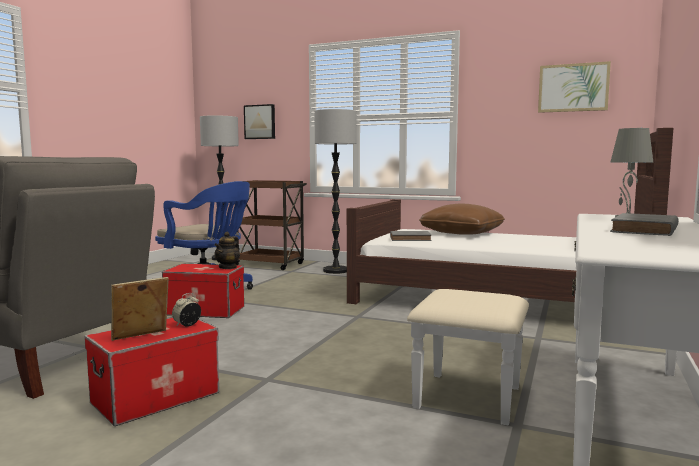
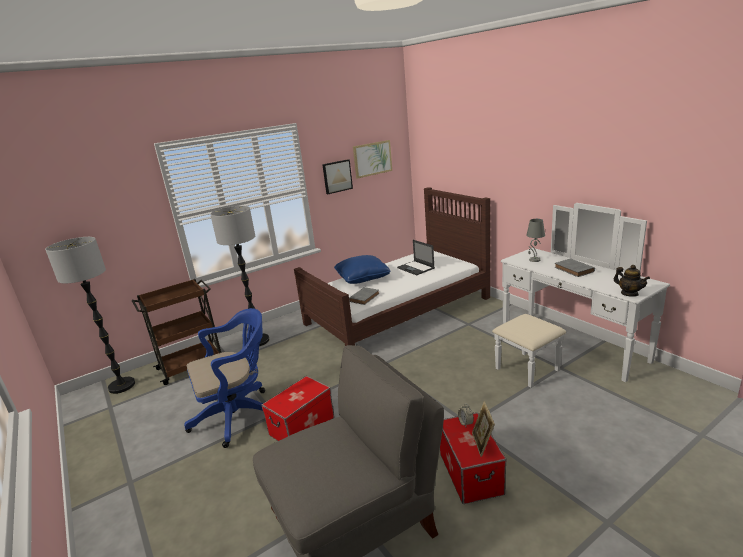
camera: 55 degrees left, 15 degrees up
teapot [214,232,240,269] -> teapot moved to [614,265,650,297]
picture [244,104,275,139] -> picture moved to [322,159,353,194]
brown pillow [419,203,505,235] -> blue pillow [334,255,390,284]
none -> laptop [397,240,435,276]

